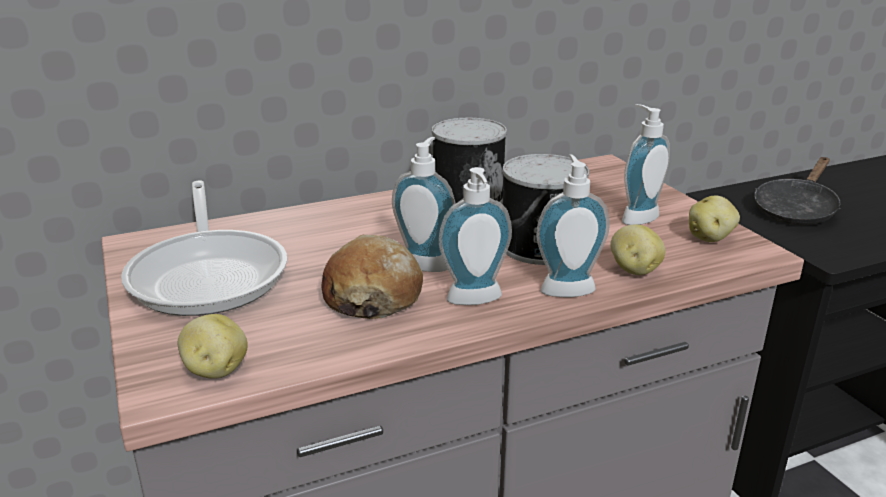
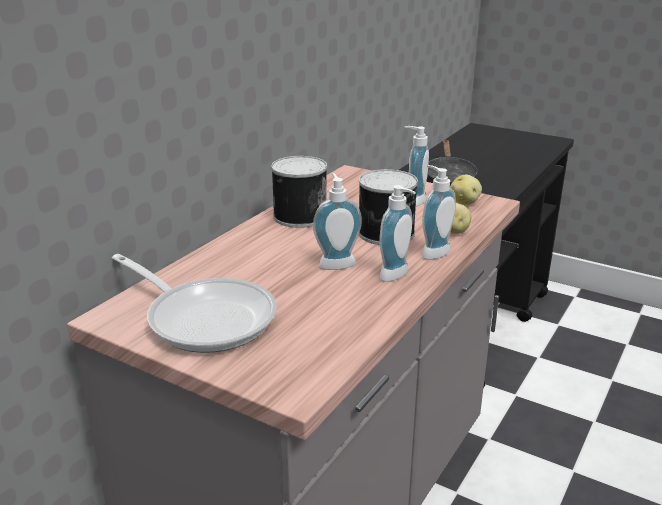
camera: 35 degrees left, 0 degrees up
potato [178,314,248,379] -> none
bread [321,235,423,319] -> none

